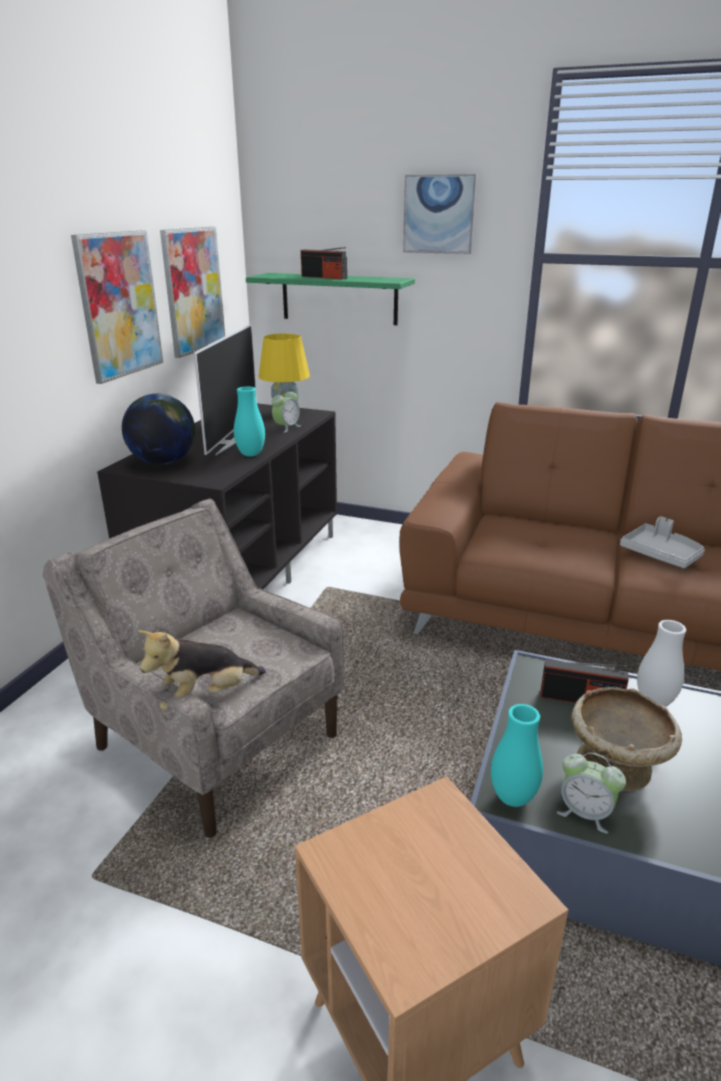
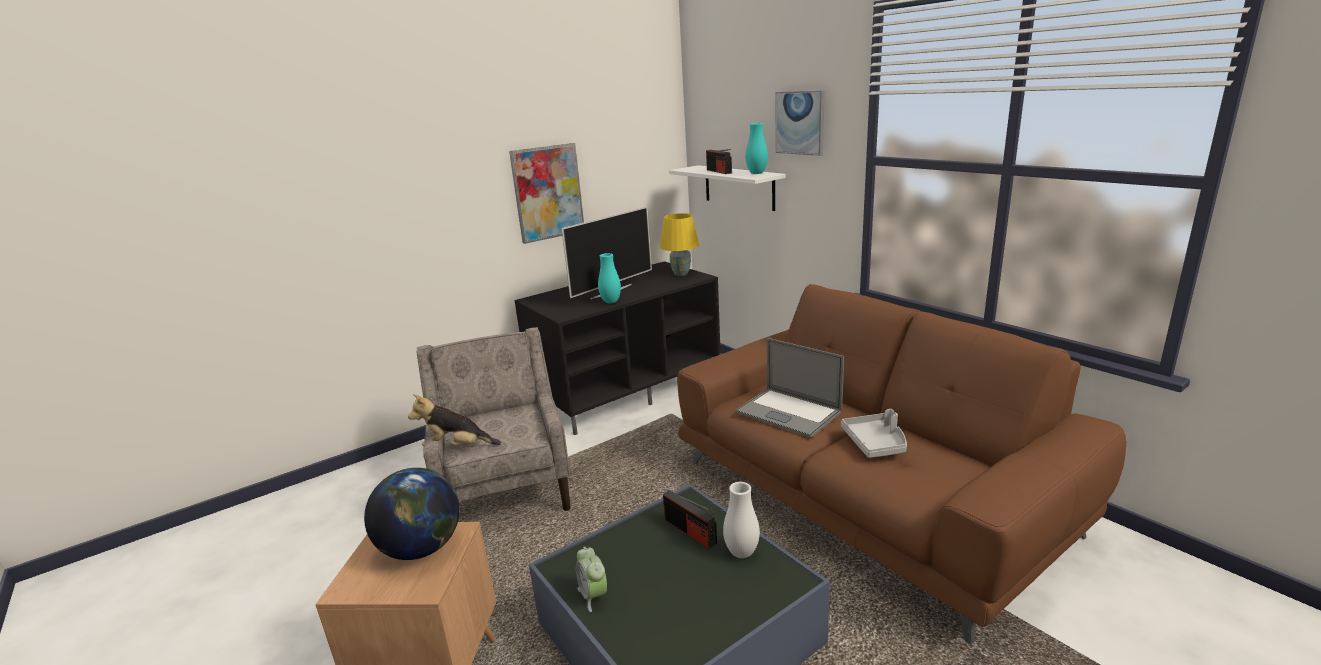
camera: 35 degrees right, 5 degrees down
globe [122,394,195,465] -> globe moved to [364,468,460,560]
picture [160,227,225,358] -> none
green shelf [246,273,415,325] -> white shelf [669,165,786,211]
alarm clock [272,388,300,433] -> none
turquoise vase [491,704,543,807] -> turquoise vase moved to [746,123,768,174]
beige bowl [571,687,682,791] -> none
none -> laptop [736,338,844,438]

